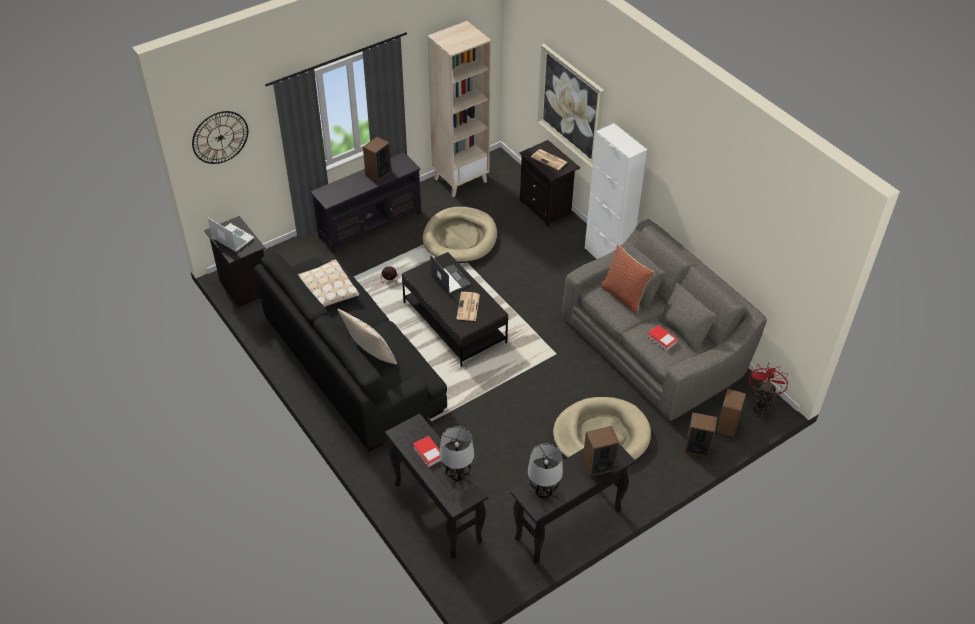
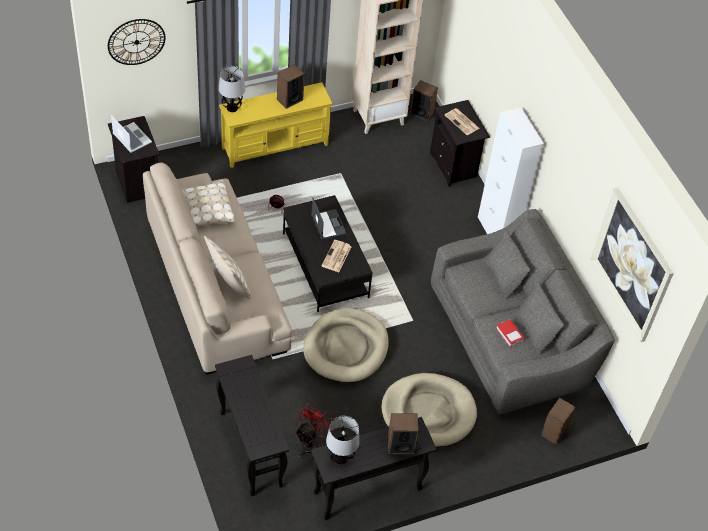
camera: 10 degrees right, 5 degrees up
black sofa [254,252,447,452] -> beige sofa [143,163,292,375]
black tv stand [310,152,421,254] -> yellow tv stand [219,82,332,168]
book [413,436,441,468] -> none
beige dog bed [423,207,497,263] -> beige dog bed moved to [303,308,389,383]
table lamp [440,426,474,481] -> table lamp moved to [219,66,246,112]
picture [537,44,604,168] -> picture moved to [590,188,674,342]
pillow [600,245,654,314] -> none
speaker [684,412,717,457] -> speaker moved to [410,80,438,121]
red fan [749,363,788,420] -> red fan moved to [295,403,333,458]

